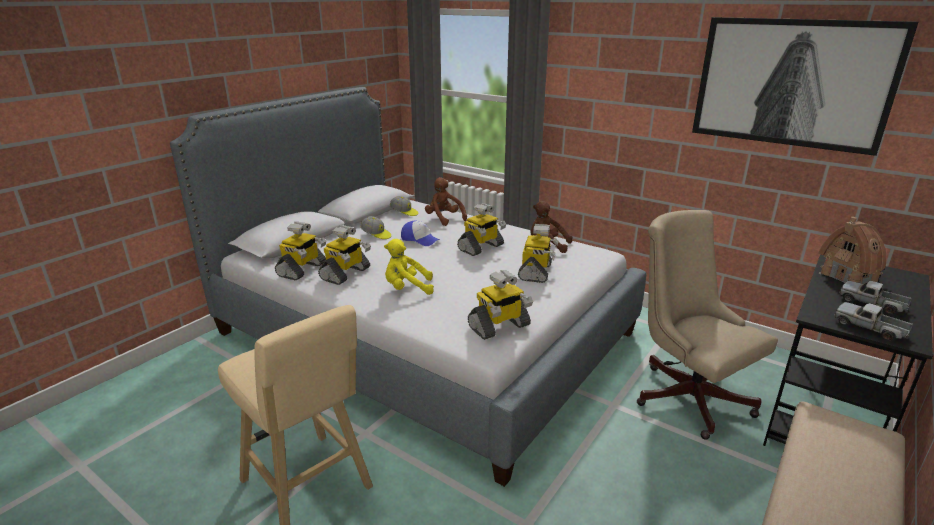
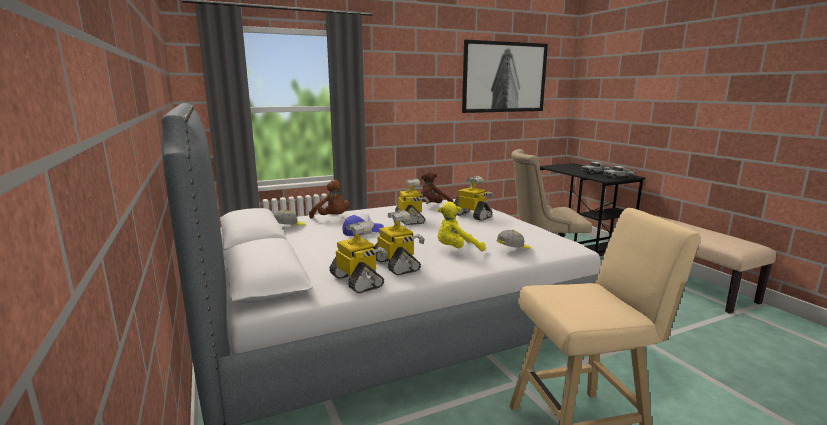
camera: 60 degrees left, 10 degrees down
cap [360,216,391,239] -> cap moved to [497,230,531,249]
yellow plush toy [384,239,434,295] -> yellow plush toy turned 45 degrees clockwise [438,202,485,251]
brown plush toy [425,177,467,226] -> brown plush toy turned 135 degrees counterclockwise [309,180,350,219]
toy robot [468,270,533,340] -> none
toy house [818,217,886,284] -> none

